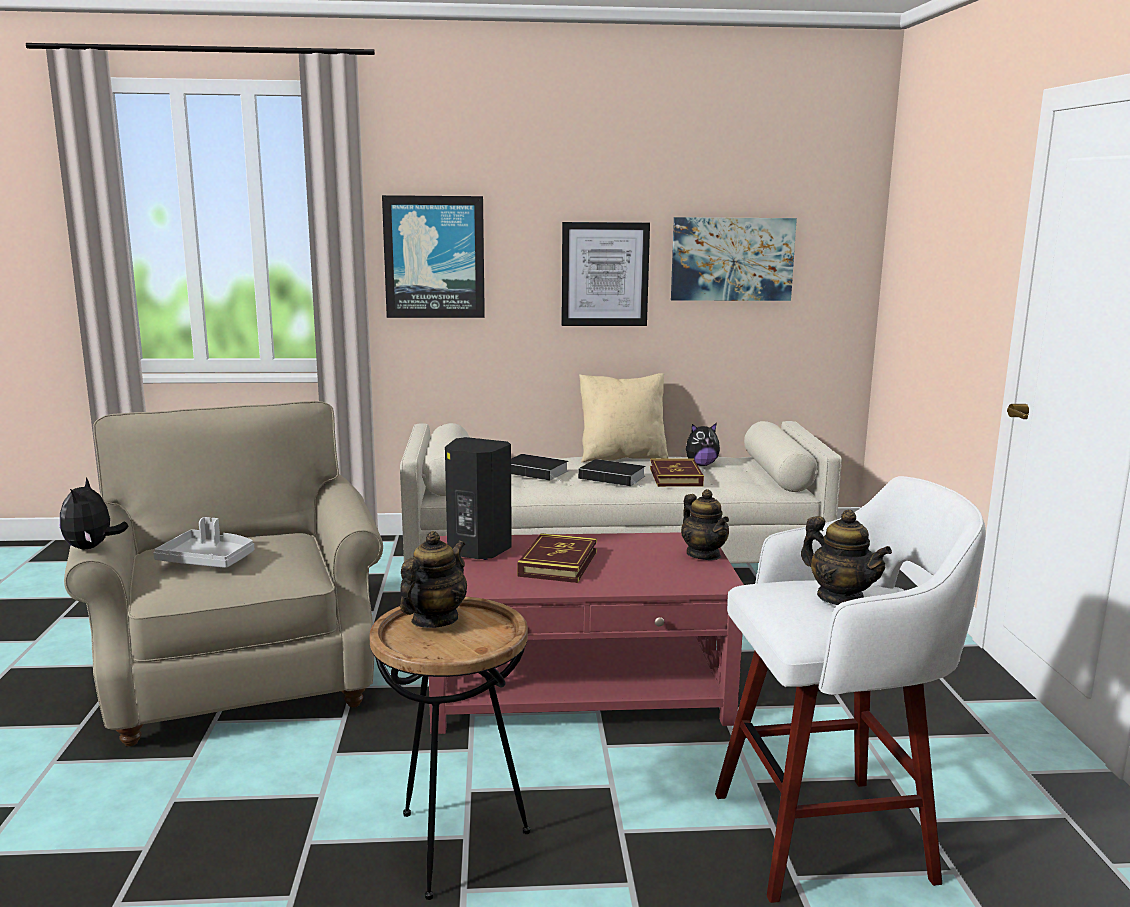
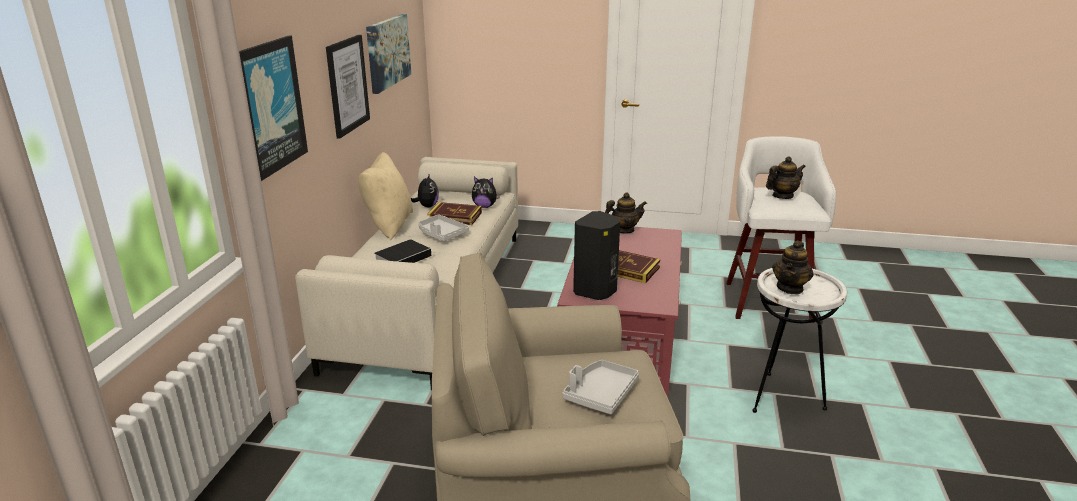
camera: 75 degrees left, 10 degrees up
plush toy [60,478,129,549] -> plush toy moved to [472,177,500,208]
brown side table [369,597,530,900] -> white side table [752,268,847,413]
teapot [400,531,467,628] -> teapot turned 105 degrees counterclockwise [772,240,814,294]
book [578,459,646,487] -> grey tray [418,214,469,241]

